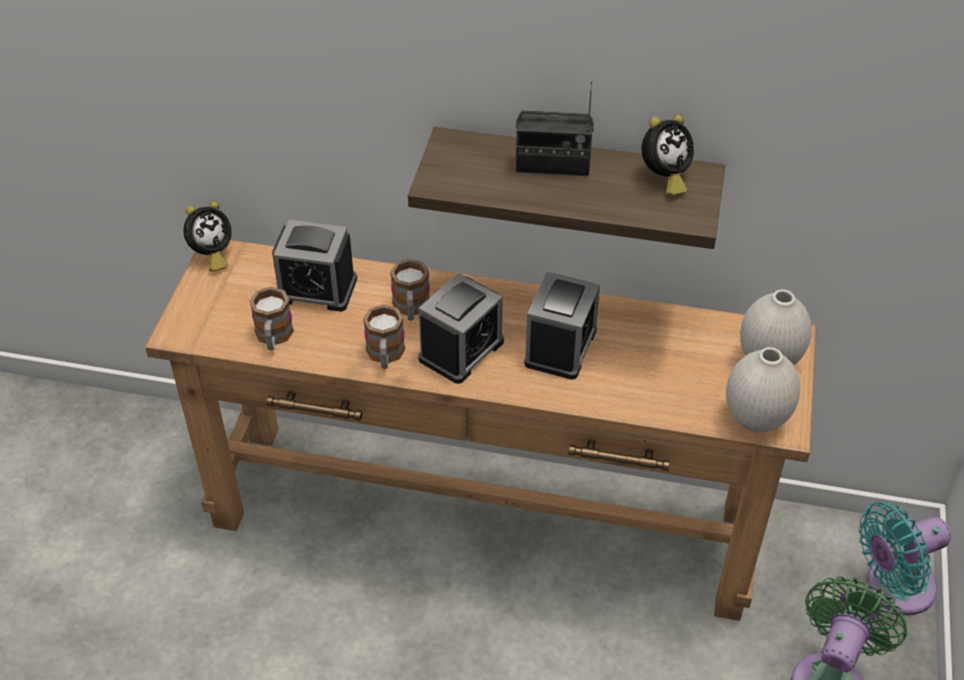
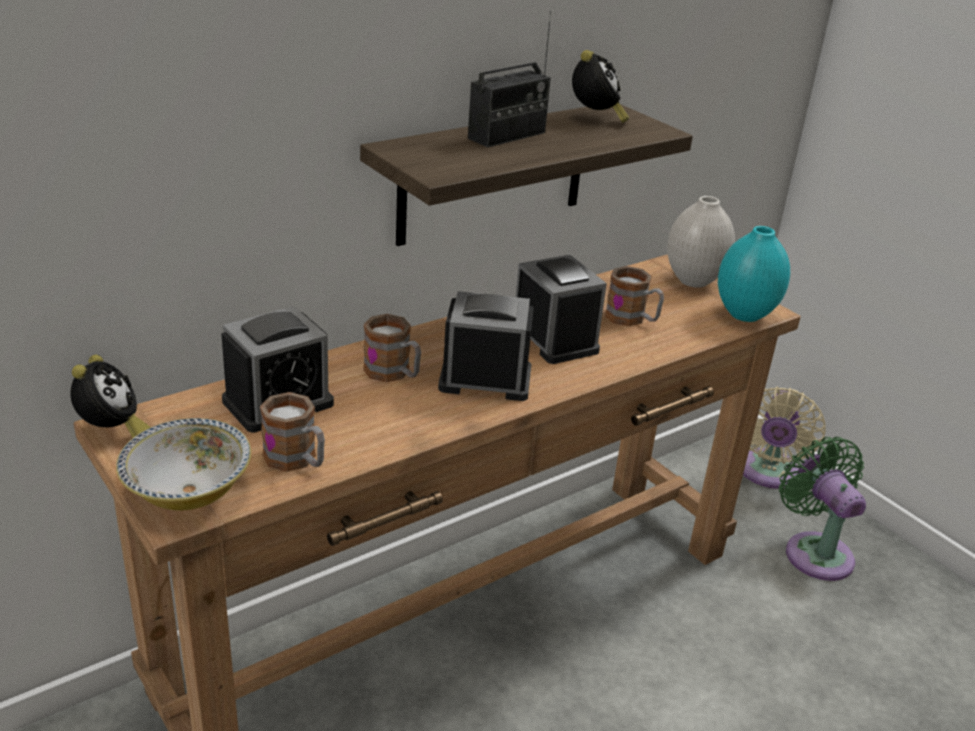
camera: 50 degrees left, 15 degrees down
mug [363,304,405,369] -> mug moved to [605,266,664,326]
alarm clock [418,273,504,384] -> alarm clock turned 75 degrees counterclockwise [438,291,534,401]
white vase [726,347,800,432] -> turquoise vase [718,226,790,322]
turquoise fan [859,502,951,615] -> beige fan [743,387,826,489]
none -> bowl [116,418,251,510]

